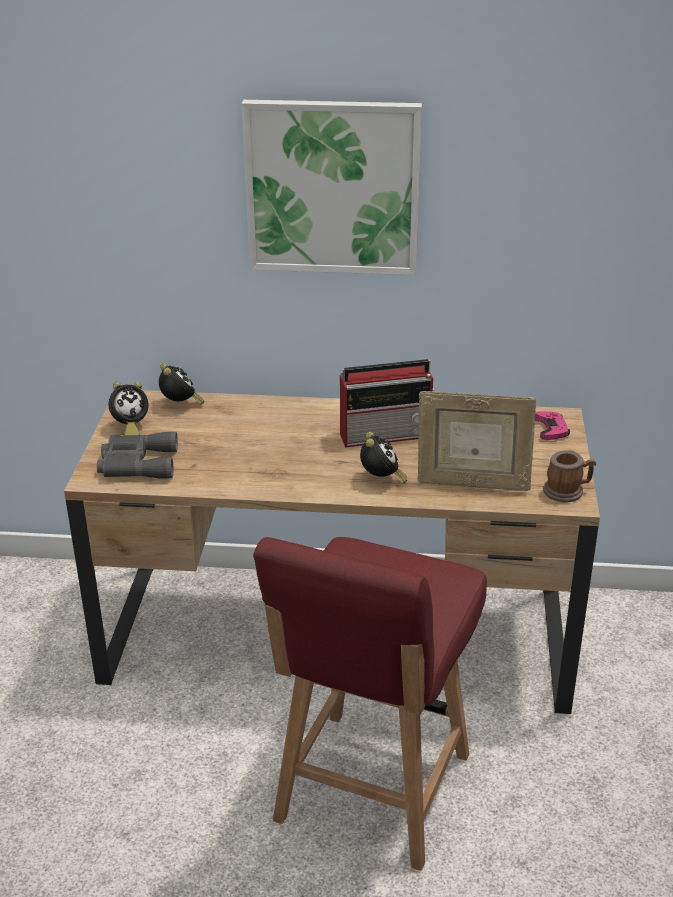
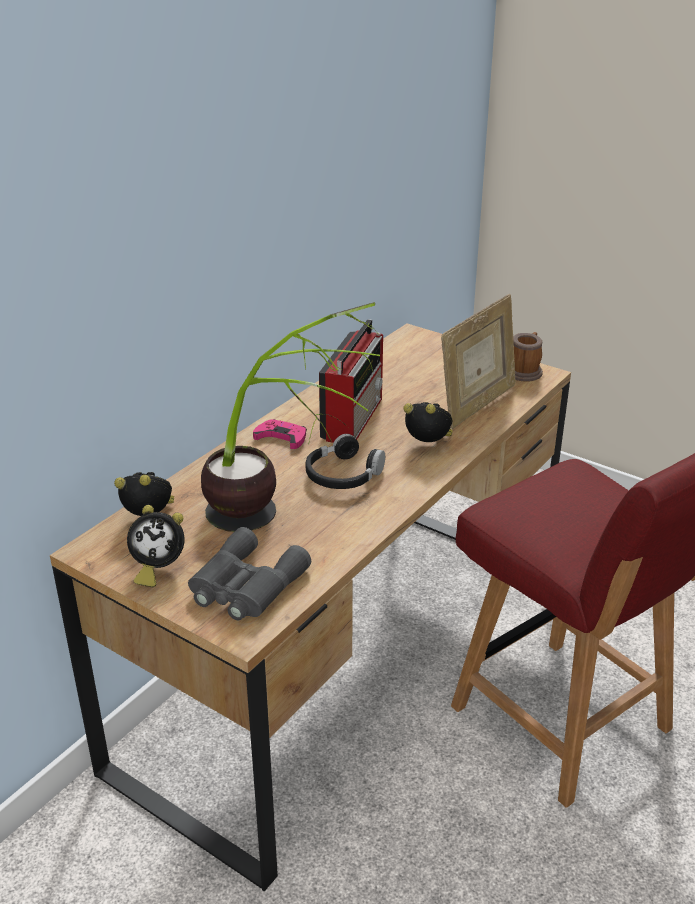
camera: 60 degrees left, 0 degrees up
alarm clock [109,382,149,435] -> alarm clock turned 90 degrees clockwise [127,505,185,587]
picture [242,100,422,275] -> none
pink game controller [535,411,570,440] -> pink game controller moved to [253,419,307,449]
none -> potted plant [201,302,380,532]
none -> black headphones [305,434,385,489]

